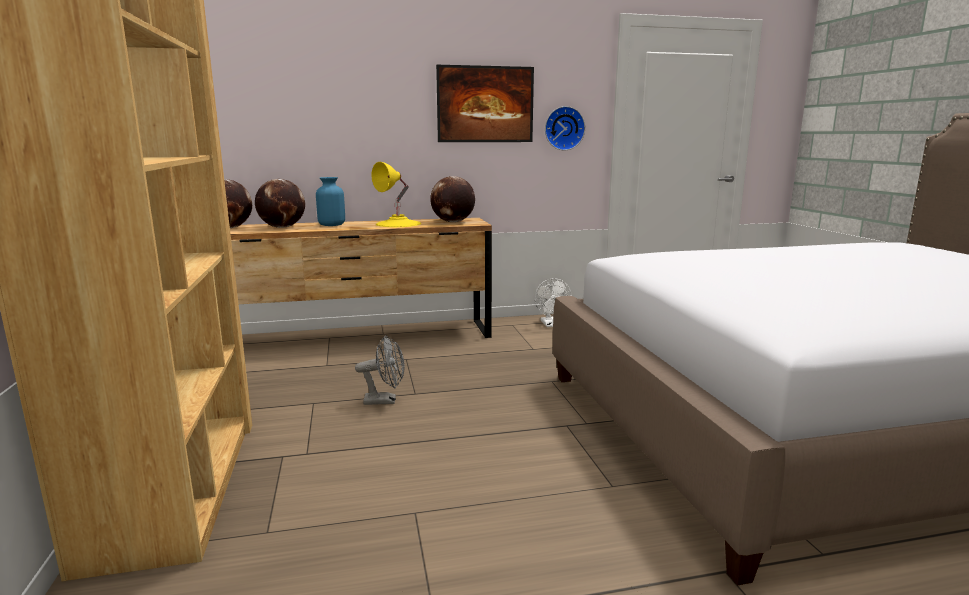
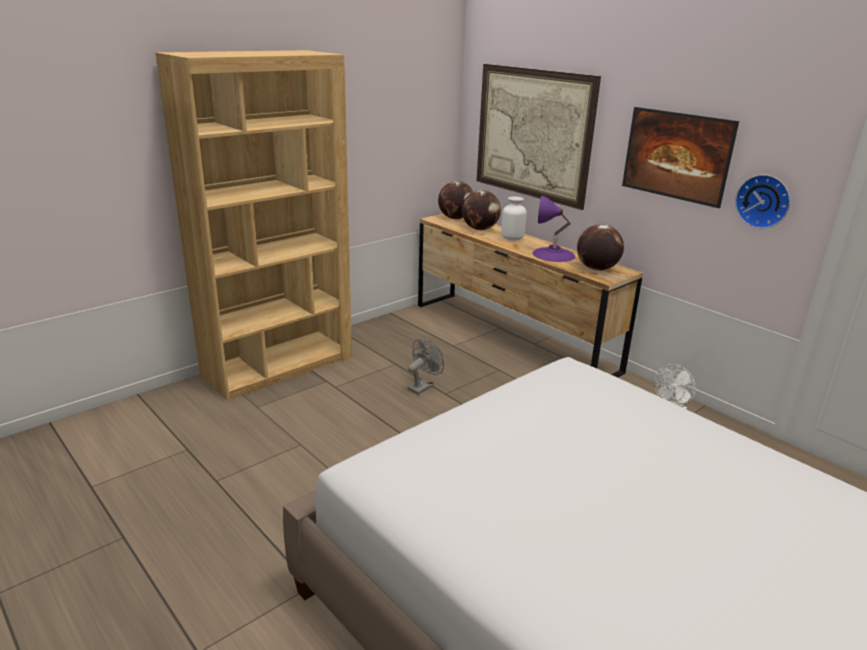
camera: 60 degrees right, 10 degrees up
blue vase [316,177,345,226] -> white vase [501,196,527,240]
grey fan [355,335,404,405] -> grey fan turned 105 degrees counterclockwise [408,338,444,395]
yellow table lamp [372,162,421,227] -> purple table lamp [533,196,575,262]
none -> picture [477,64,601,210]

